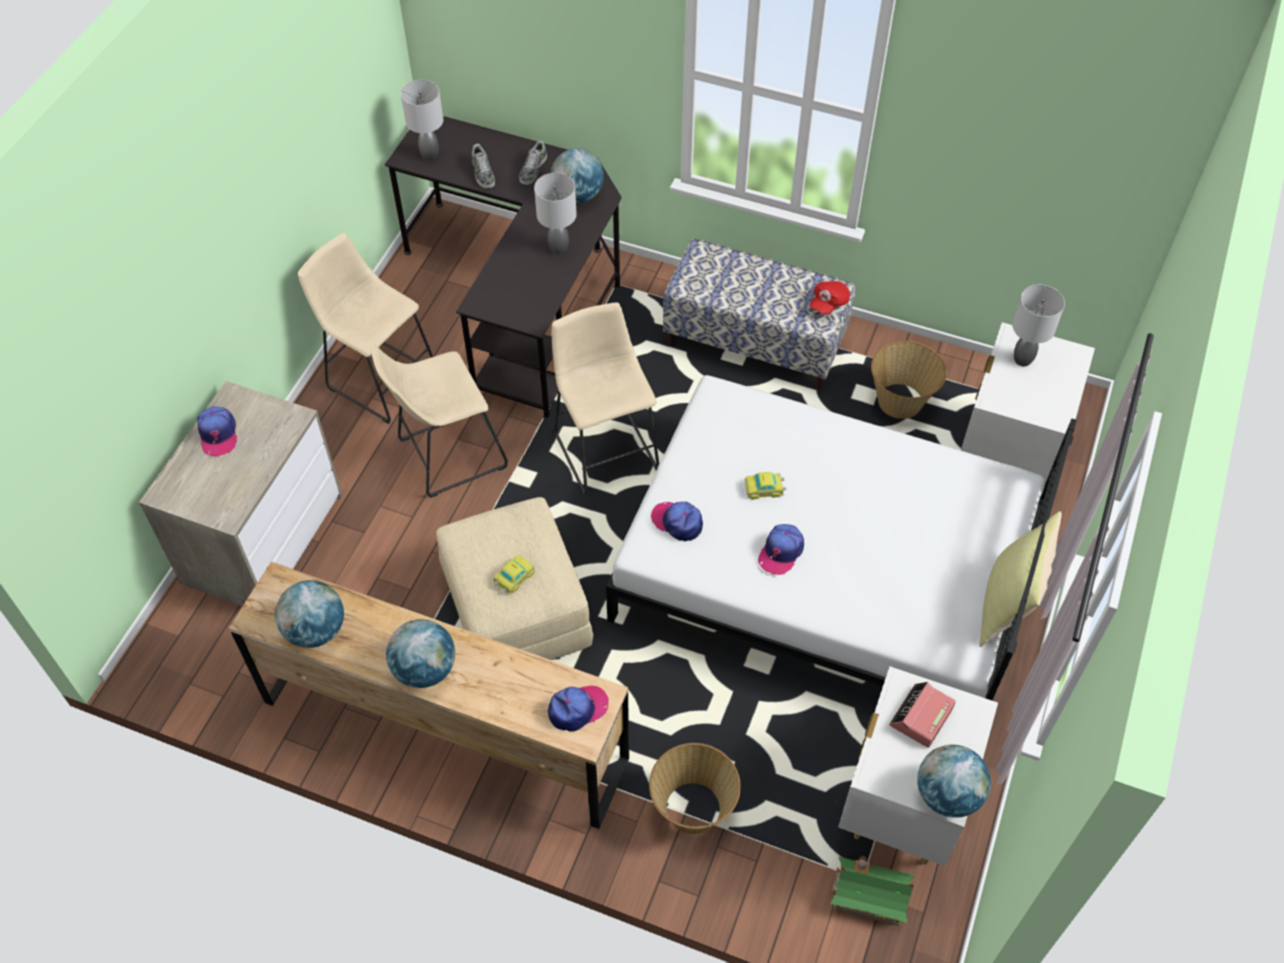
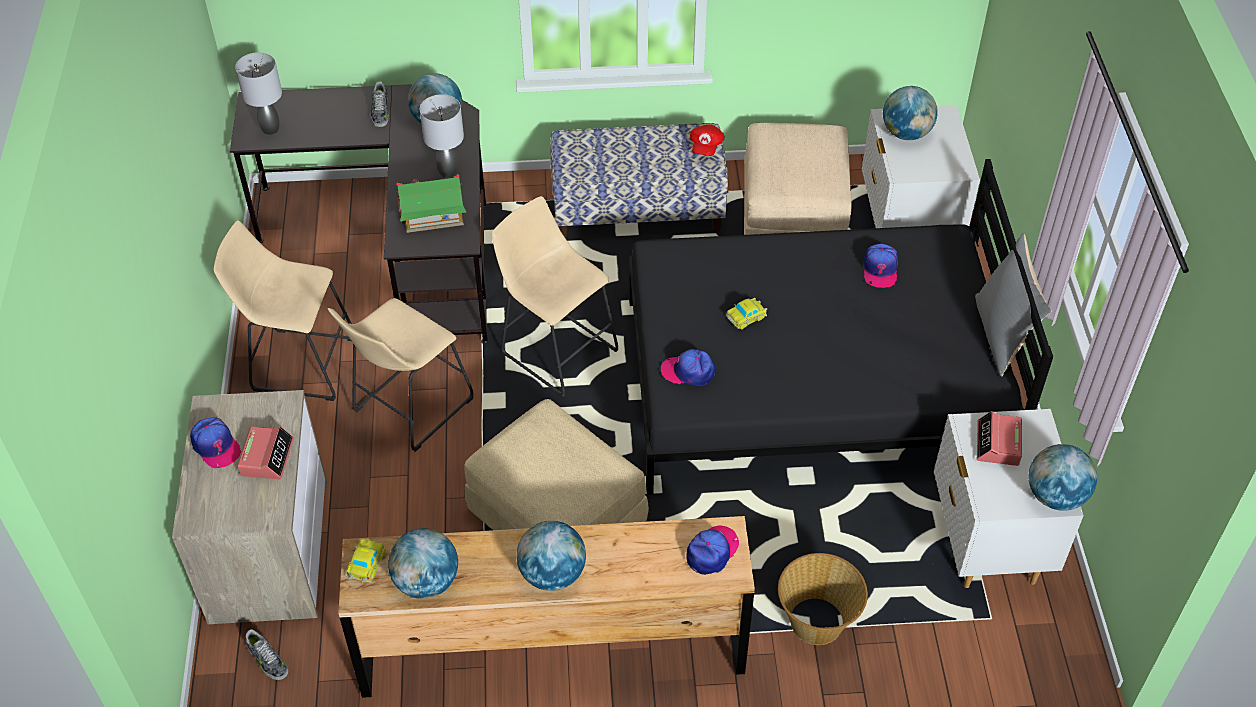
camera: 25 degrees left, 5 degrees down
shoe [472,144,495,189] -> shoe moved to [245,629,288,680]
toy car [493,555,535,595] -> toy car moved to [346,539,386,583]
white bed [606,375,1077,701] -> black bed [629,159,1053,495]
cap [758,524,804,575] -> cap moved to [863,243,898,288]
toy house [830,856,915,926] -> toy house moved to [396,174,467,233]
basket [871,341,947,419] -> beige ottoman [744,123,851,235]
yellow pillow [979,511,1062,647] -> grey pillow [975,233,1052,376]
grey table lamp [1013,285,1065,366] -> globe [883,86,938,140]
none -> alarm clock [237,426,294,479]

